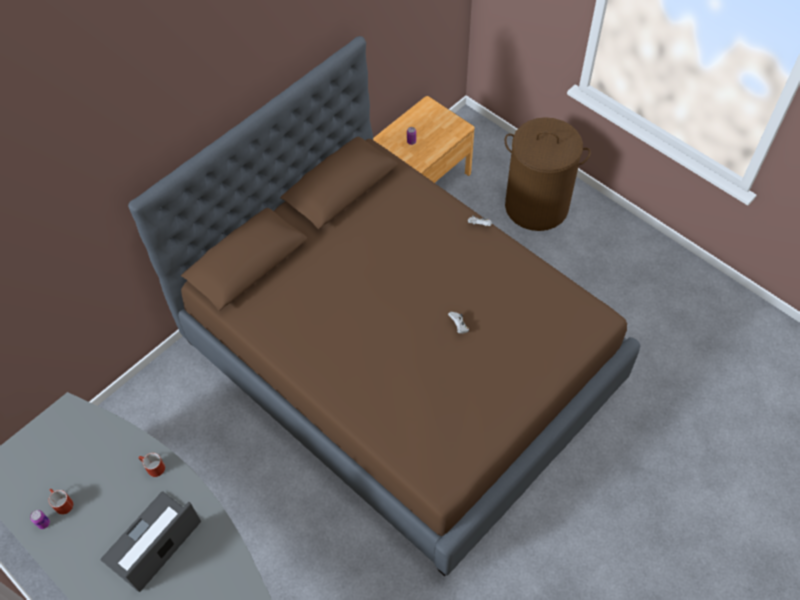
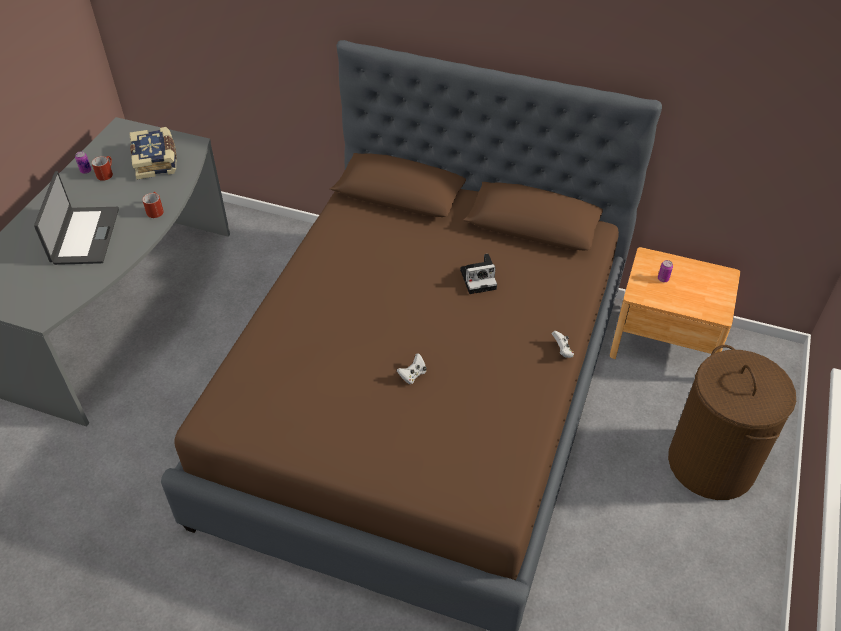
camera: 65 degrees right, 10 degrees down
laptop [100,491,201,592] -> laptop turned 75 degrees clockwise [34,171,119,265]
none -> book [129,127,177,180]
none -> camera [460,254,497,294]

